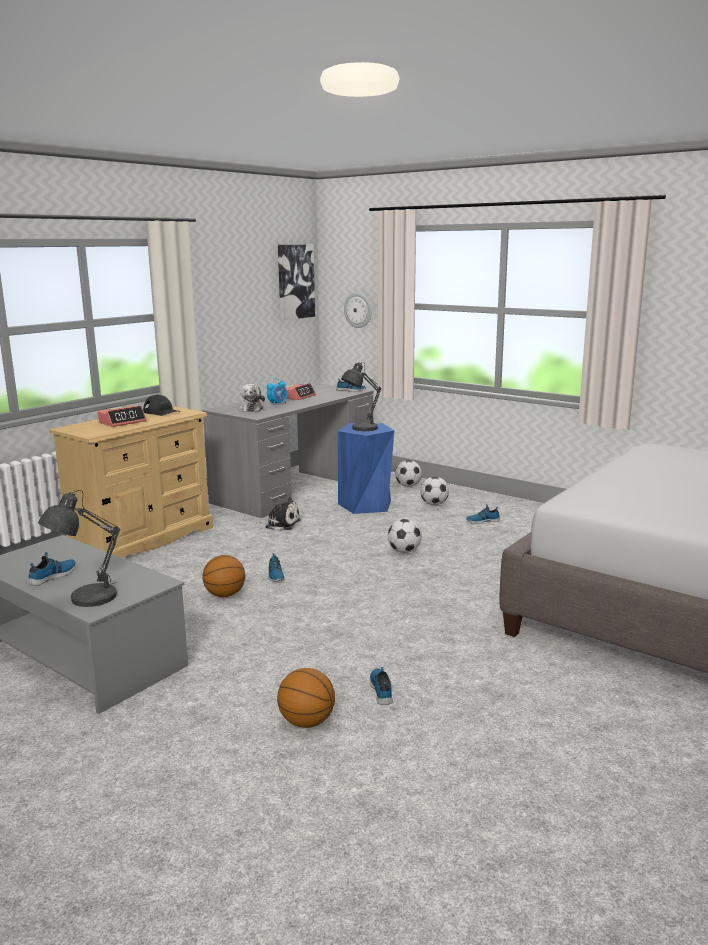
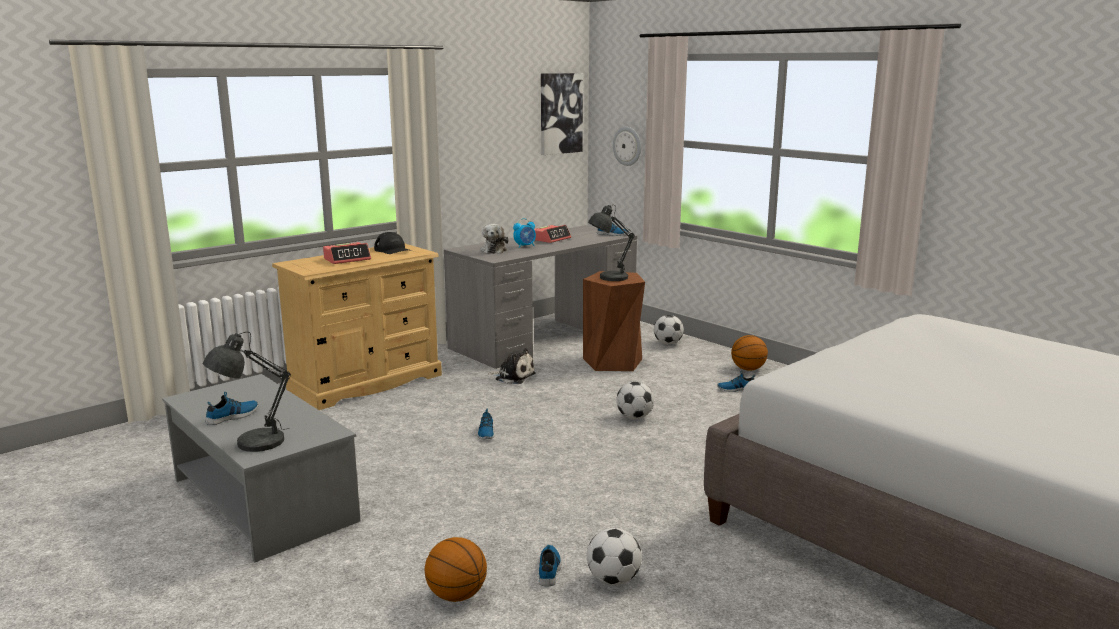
camera: 10 degrees right, 0 degrees up
basketball [202,555,245,597] -> basketball moved to [731,335,768,371]
blue stool [338,423,395,514] -> brown stool [583,271,645,371]
football [420,477,449,505] -> football moved to [587,528,642,585]

